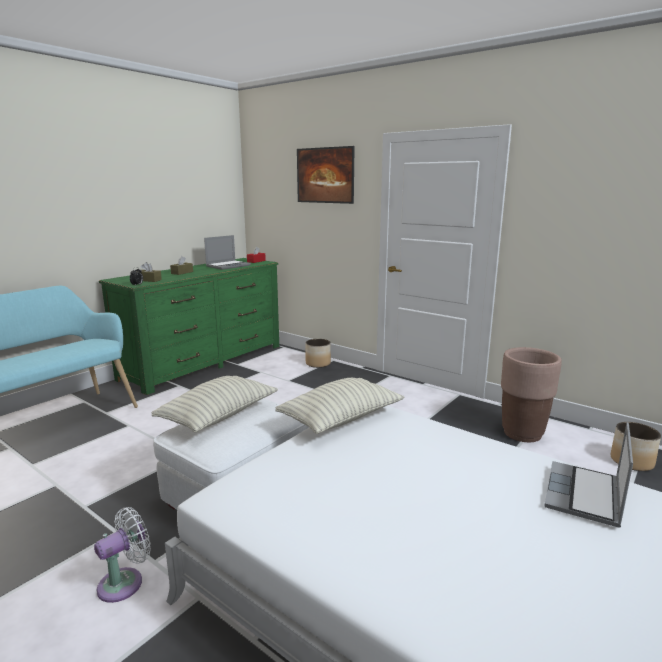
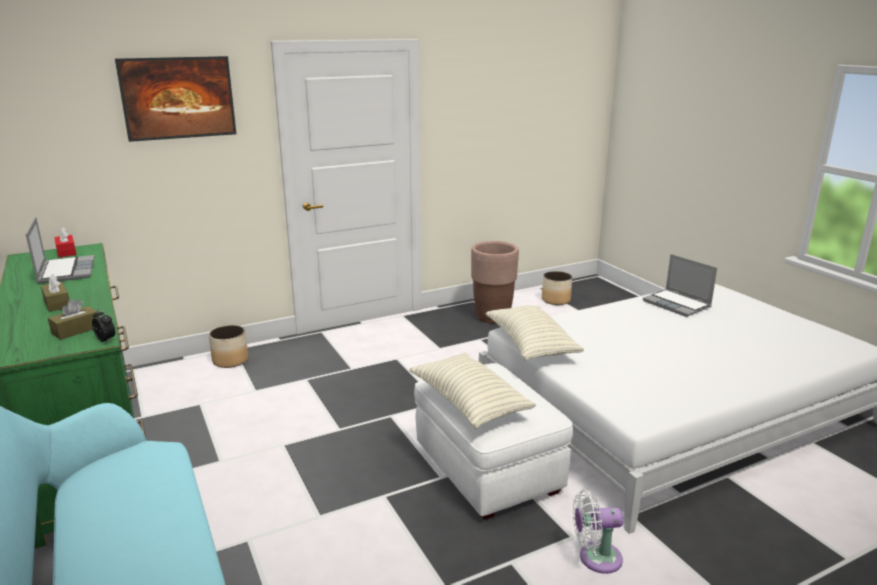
camera: 65 degrees left, 5 degrees up
white fan [94,507,151,603] -> white fan turned 75 degrees counterclockwise [573,489,624,574]

